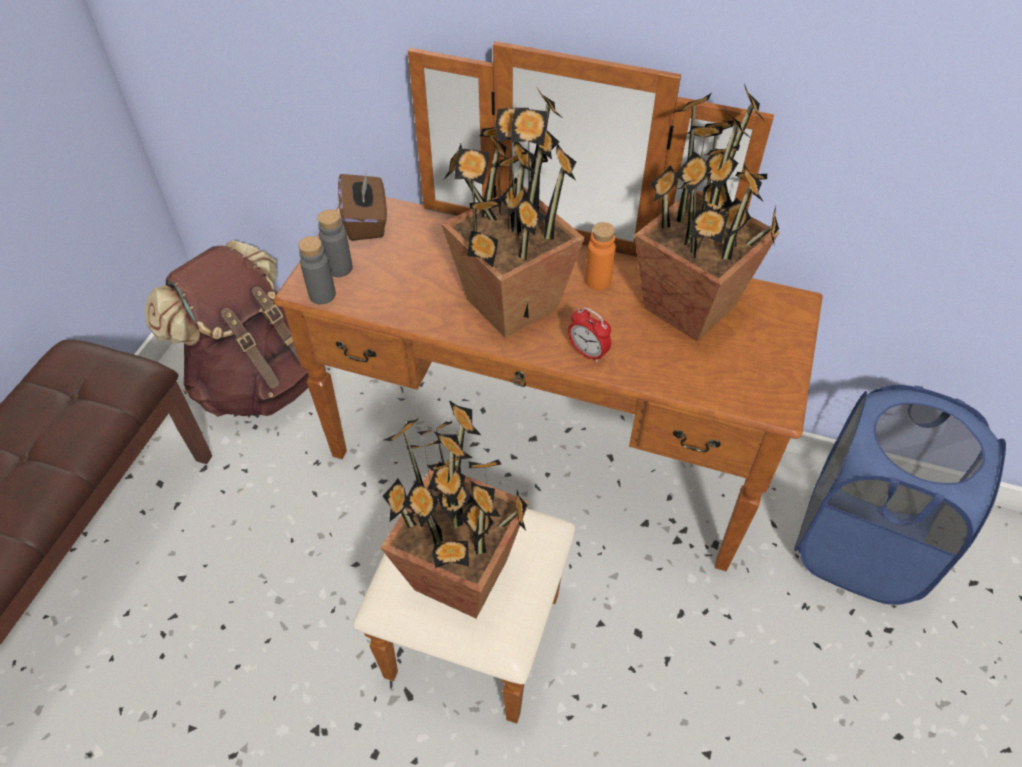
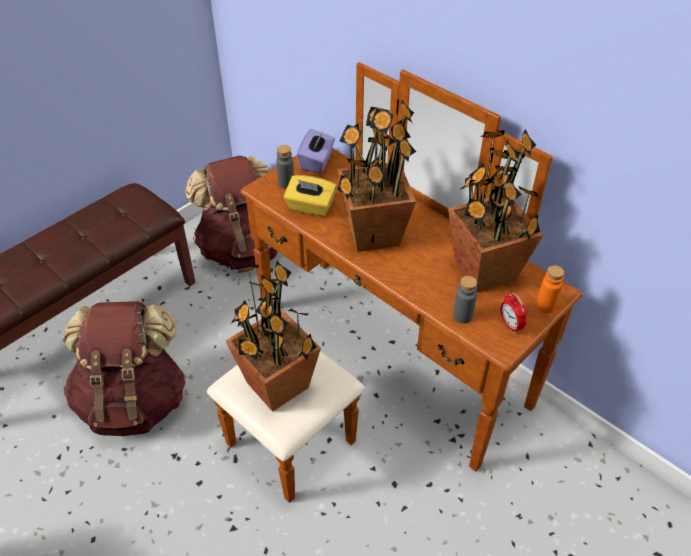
camera: 25 degrees right, 5 degrees down
grey bottle [298,236,336,305] -> grey bottle moved to [453,276,477,324]
brown tissue box [338,171,387,241] -> purple tissue box [297,129,335,173]
alarm clock [568,307,611,363] -> alarm clock moved to [500,293,528,334]
orange bottle [585,222,616,290] -> orange bottle moved to [536,265,564,313]
blue laundry basket [794,385,1006,605] -> none
none -> brown backpack [62,301,186,436]
none -> yellow tissue box [284,175,336,217]

